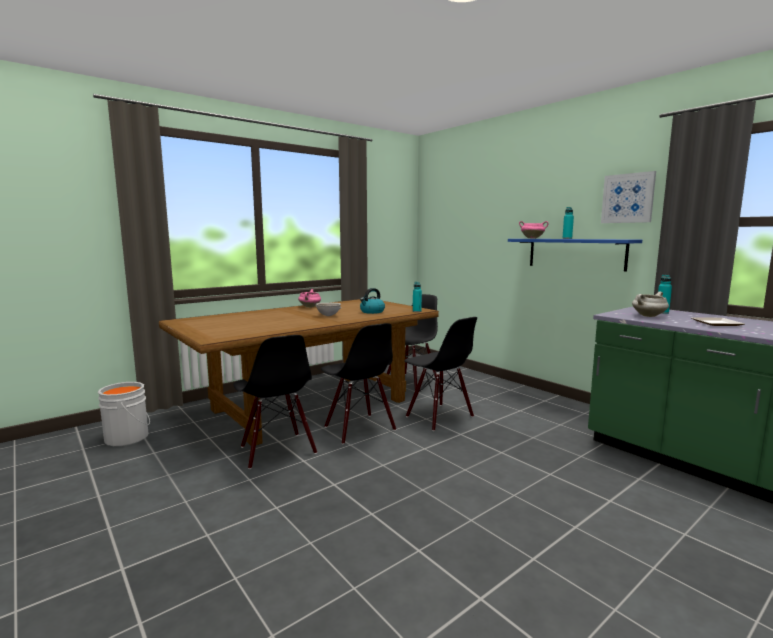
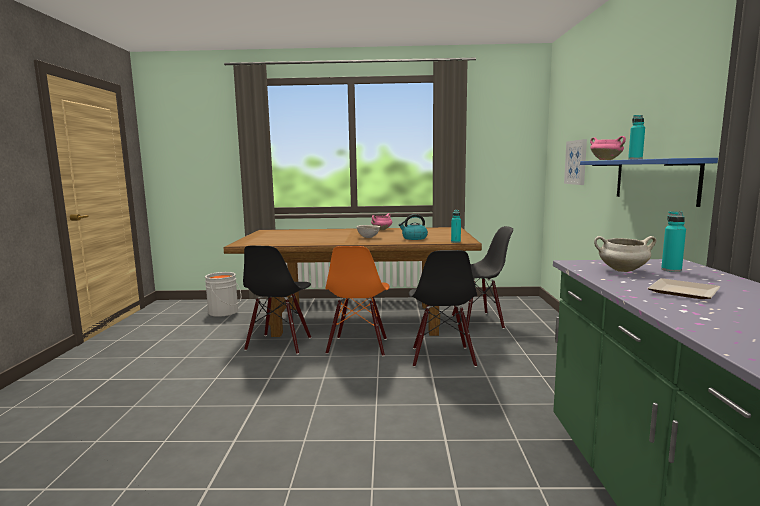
camera: 40 degrees right, 0 degrees up
black chair [321,323,396,444] -> orange chair [326,246,389,356]
picture [601,171,656,223] -> picture moved to [564,139,587,185]

